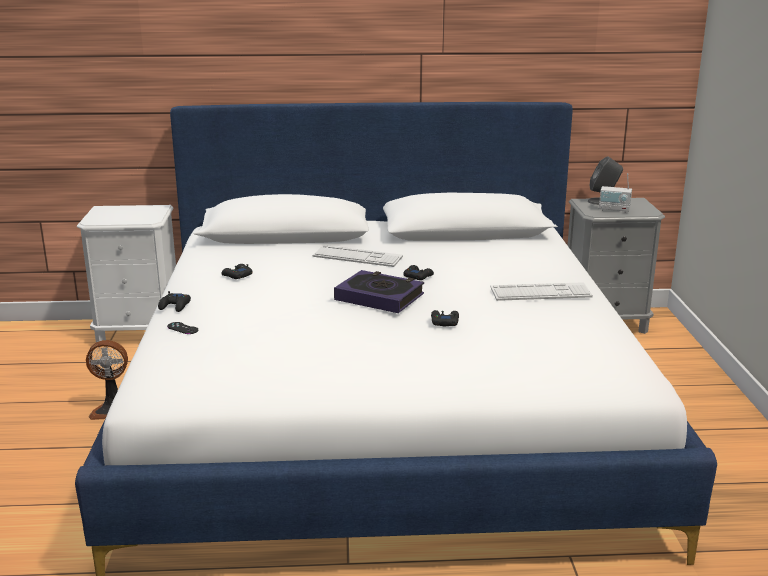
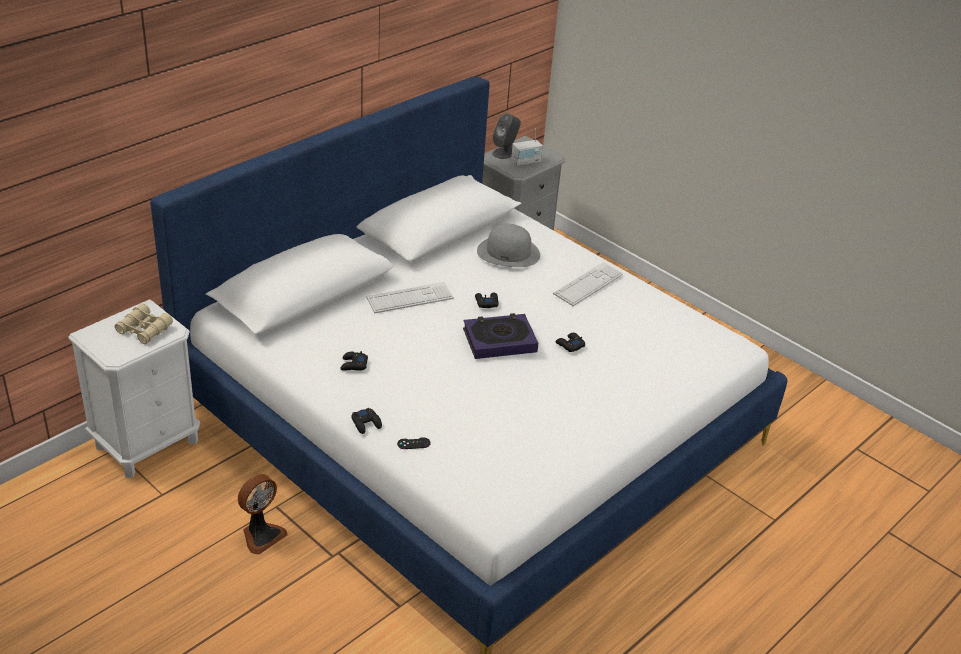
camera: 45 degrees left, 15 degrees up
none -> beige binoculars [115,303,173,344]
none -> grey hat [477,224,540,267]

